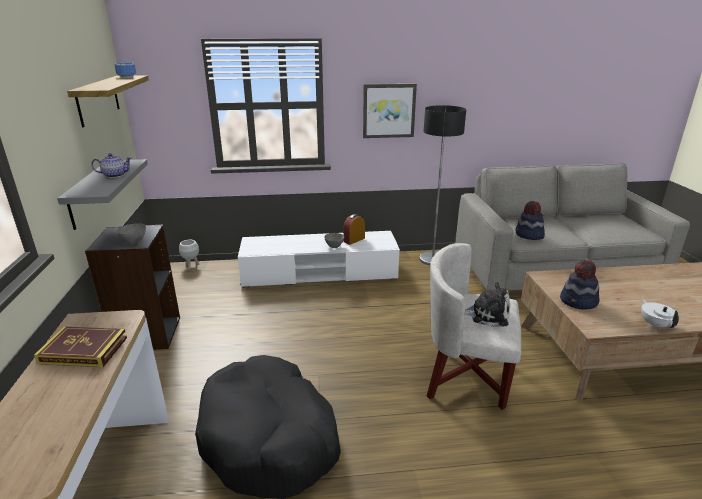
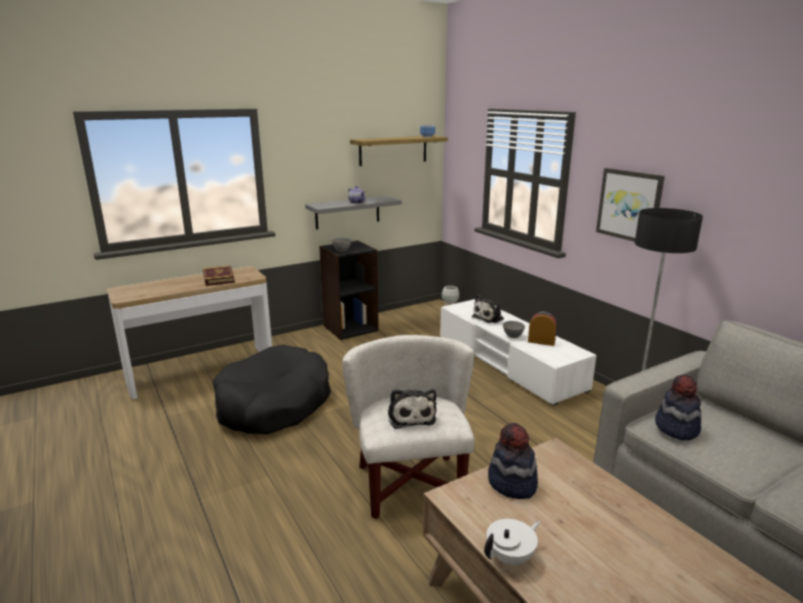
camera: 65 degrees right, 5 degrees down
none -> plush toy [472,294,504,323]

